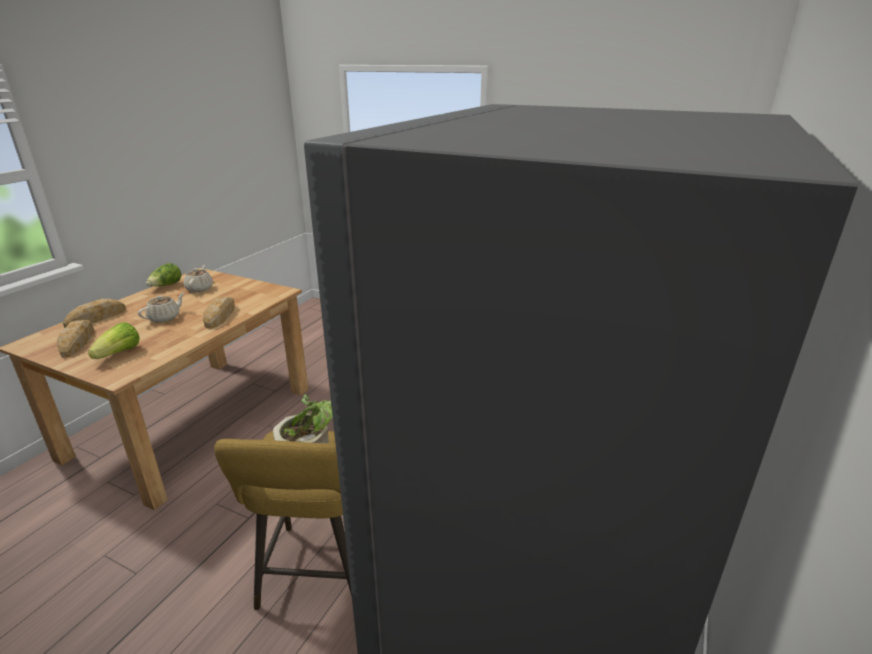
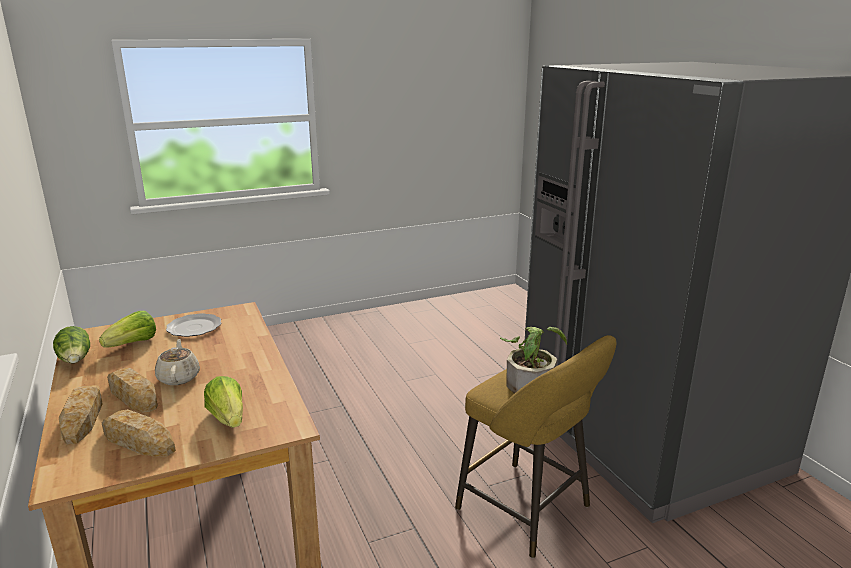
camera: 50 degrees left, 5 degrees down
beige teapot [184,265,213,292] -> lettuce [99,311,156,348]
bread [203,297,235,329] -> bread moved to [107,368,158,413]
none -> plate [166,313,221,337]

